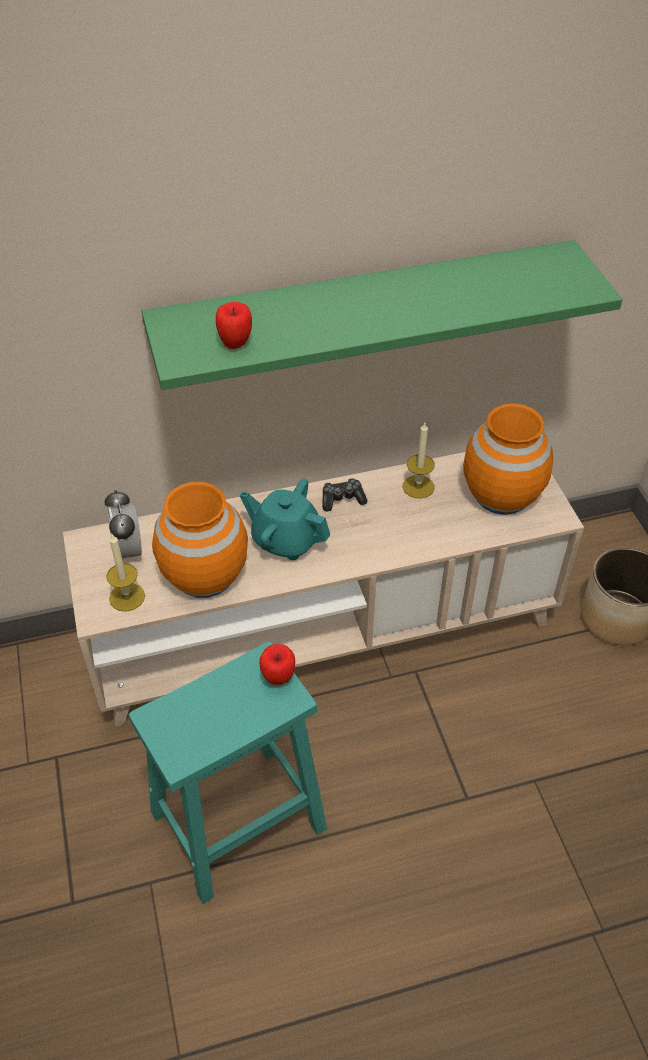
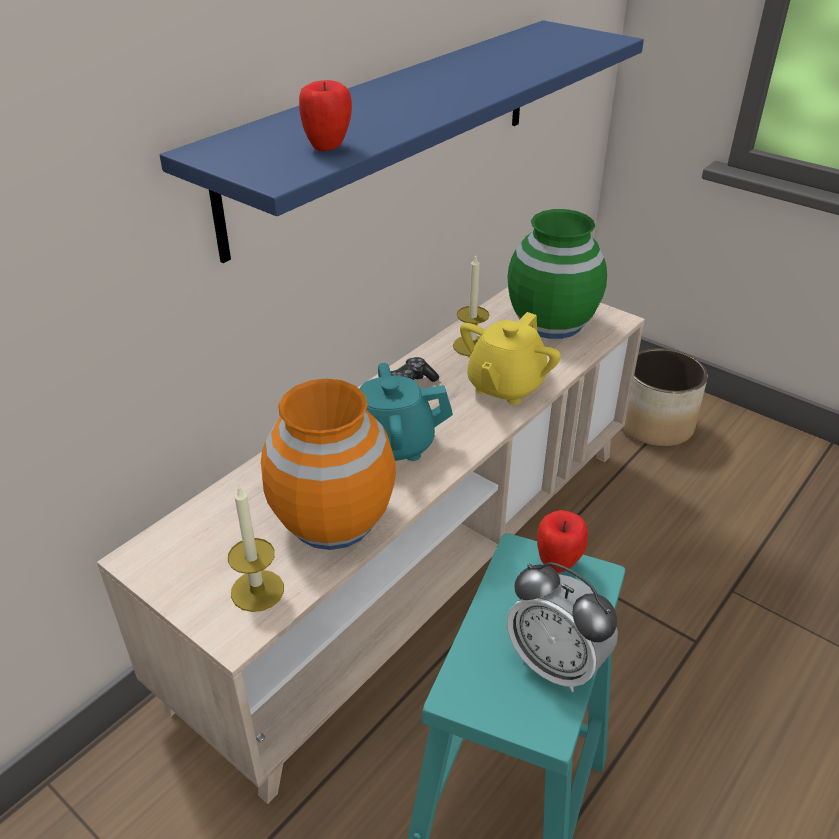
camera: 35 degrees left, 10 degrees down
alarm clock [105,489,142,560] -> alarm clock moved to [507,562,618,692]
green shelf [141,240,622,390] -> blue shelf [160,20,644,263]
orange vase [463,403,553,515] -> green vase [507,209,607,339]
none -> yellow teapot [460,312,561,405]

